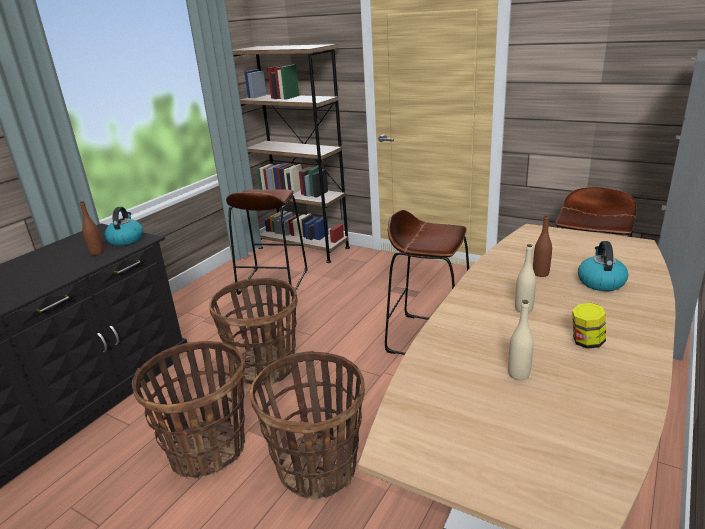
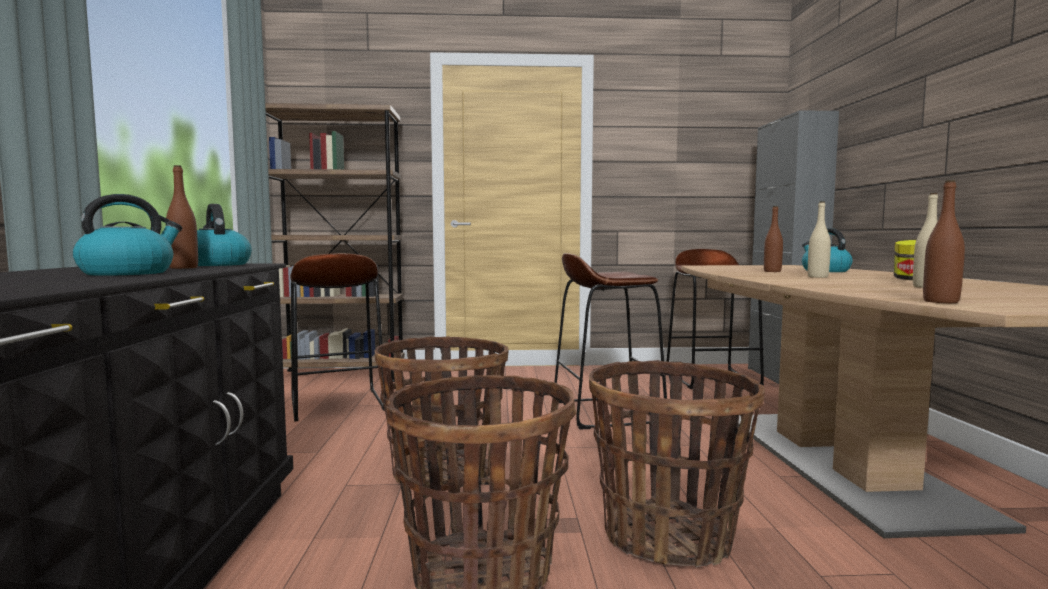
camera: 35 degrees left, 20 degrees down
none -> kettle [73,194,182,276]
none -> brown bottle [923,180,965,303]

